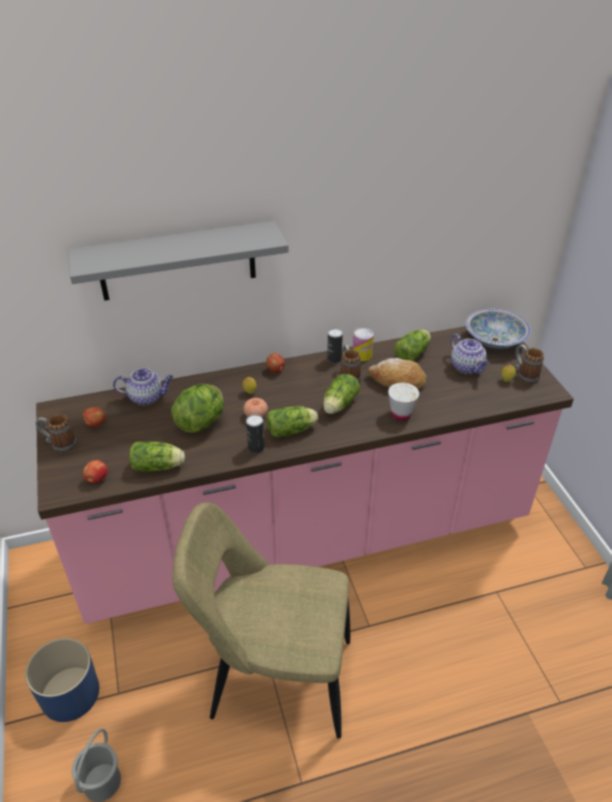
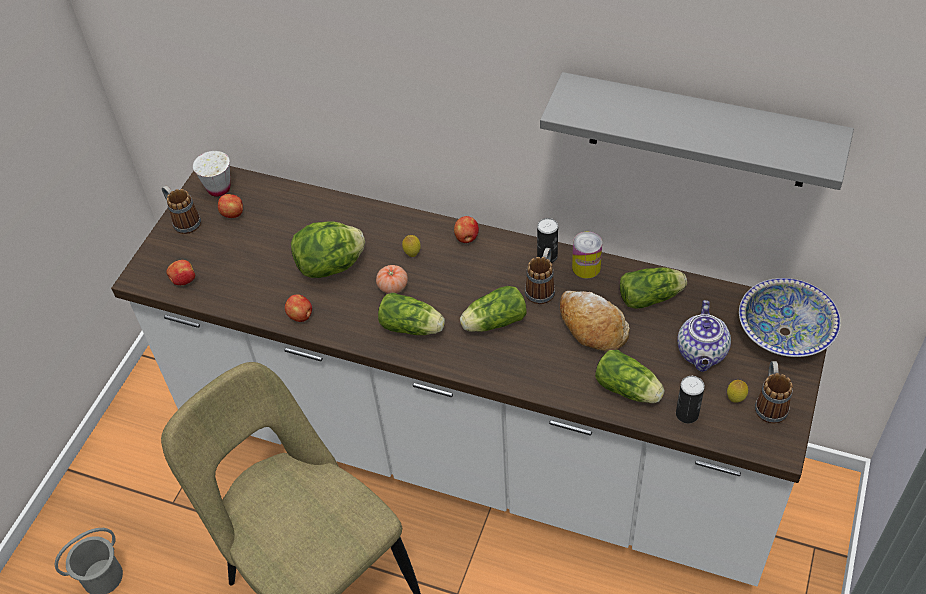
camera: 40 degrees right, 10 degrees up
blue planter [25,638,99,722] -> none
pink counter [36,326,574,624] -> white counter [111,166,827,586]
grey shelf [68,221,288,301] -> grey shelf moved to [540,72,854,190]
teapot [113,368,173,406] -> none
lettuce [129,441,185,472] -> lettuce moved to [595,350,665,403]
can [246,414,265,453] -> can moved to [676,376,705,423]
white cup [388,383,419,421] -> white cup moved to [193,151,230,197]
none -> apple [285,294,312,322]

